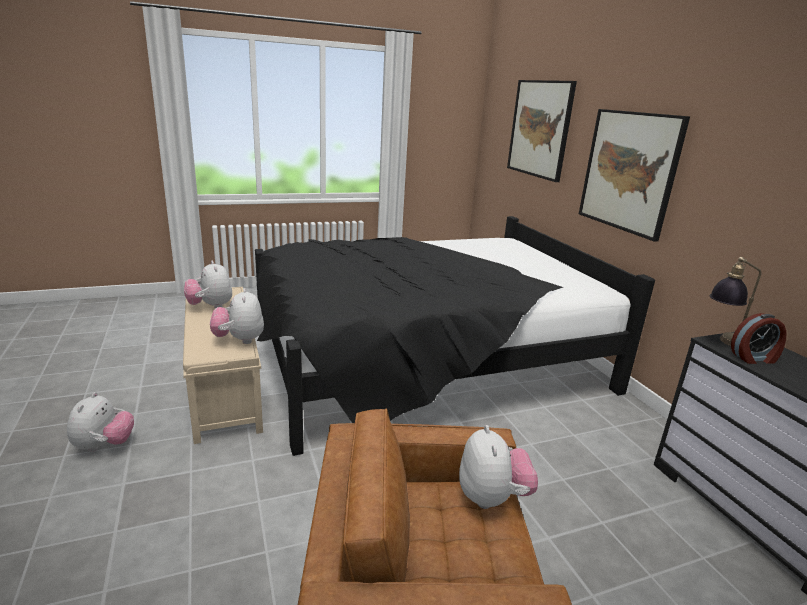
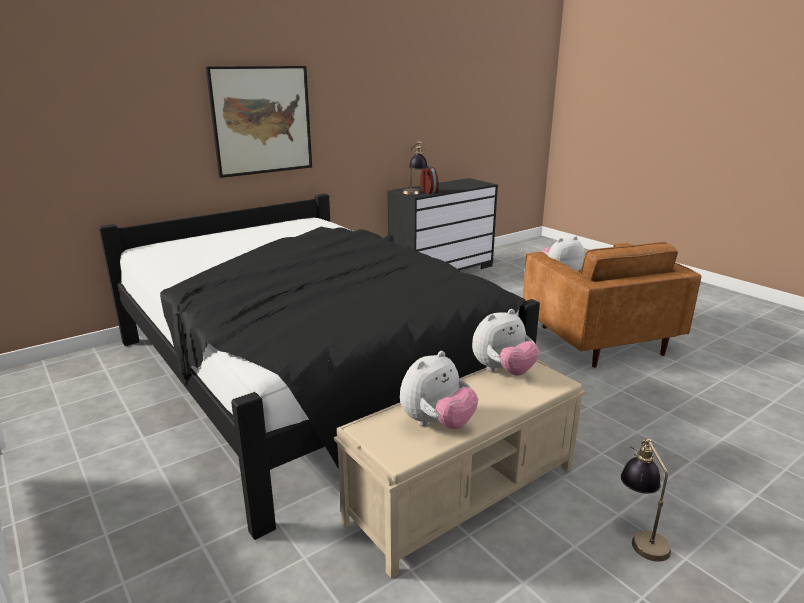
camera: 105 degrees left, 0 degrees up
plush toy [67,392,134,452] -> table lamp [621,438,671,562]
picture [507,80,577,182] -> none

